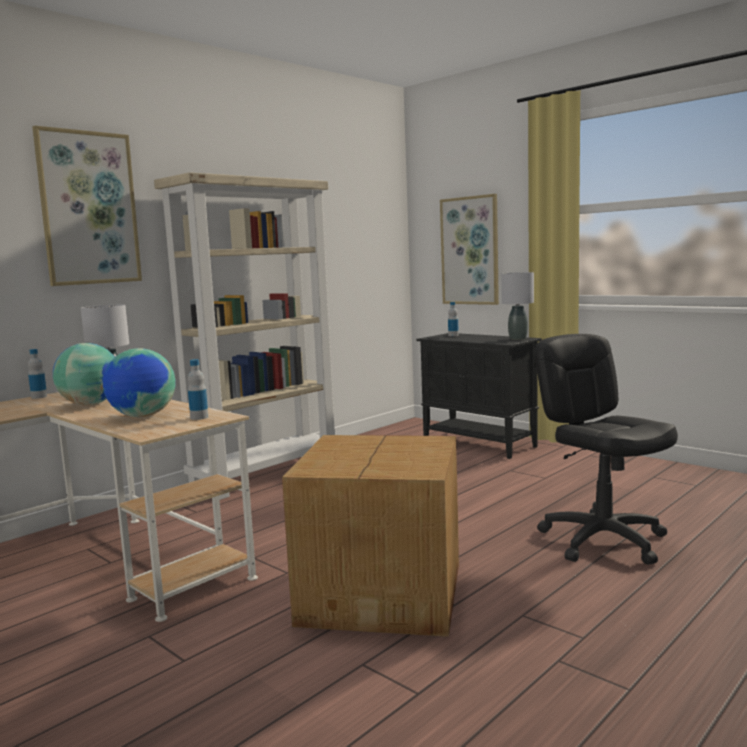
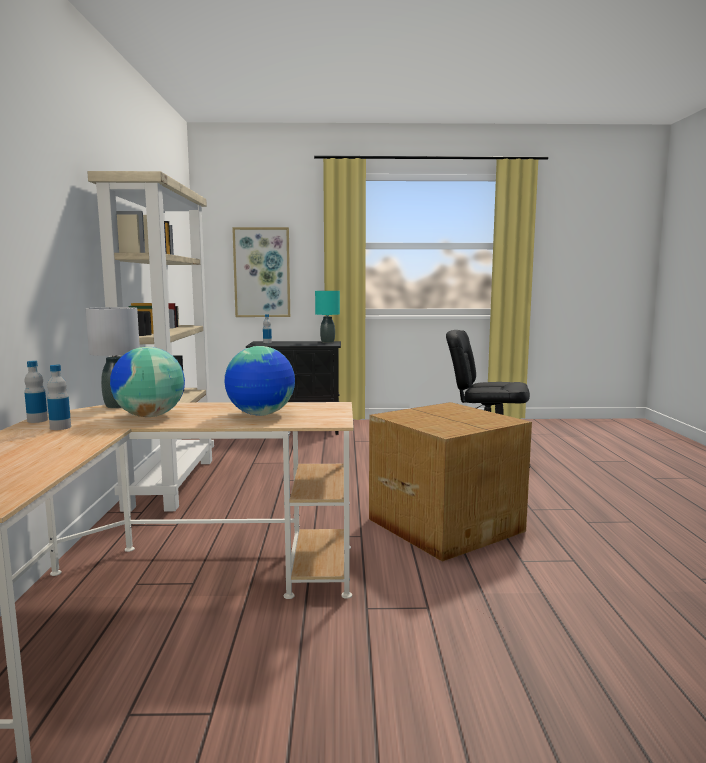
camera: 45 degrees left, 0 degrees up
picture [32,126,142,286] -> none
bottle [188,359,208,420] -> bottle moved to [47,365,71,430]
grey table lamp [501,272,534,340] -> turquoise table lamp [315,291,340,343]

